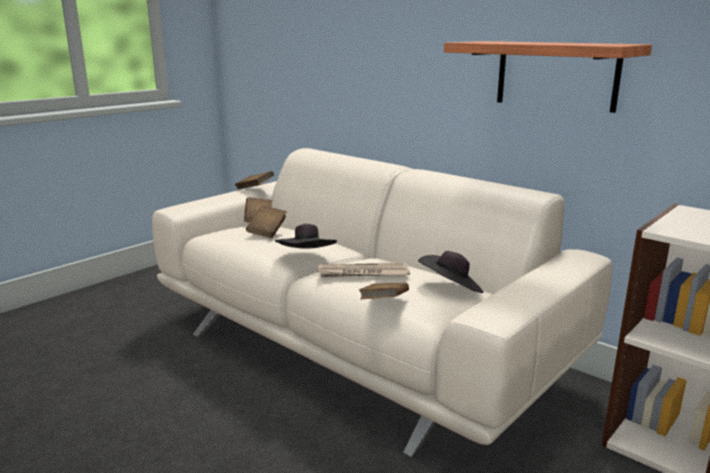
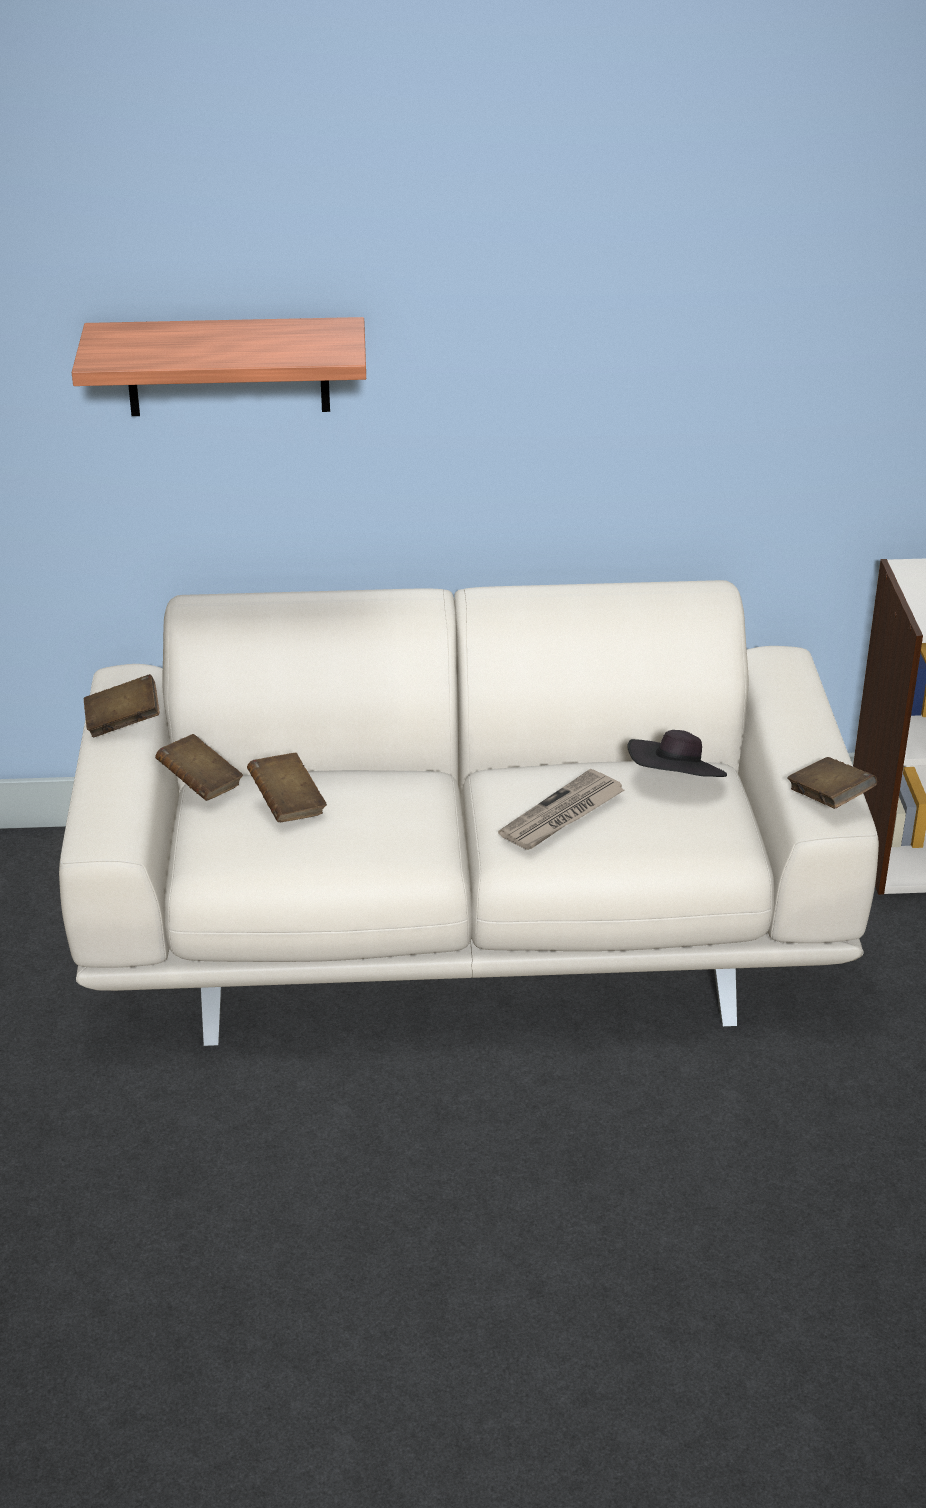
camera: 45 degrees left, 15 degrees up
black hat [275,224,337,248] -> none
brown book [359,283,409,299] -> brown book moved to [787,757,877,809]
shelf [444,41,652,113] -> shelf moved to [72,317,366,416]

